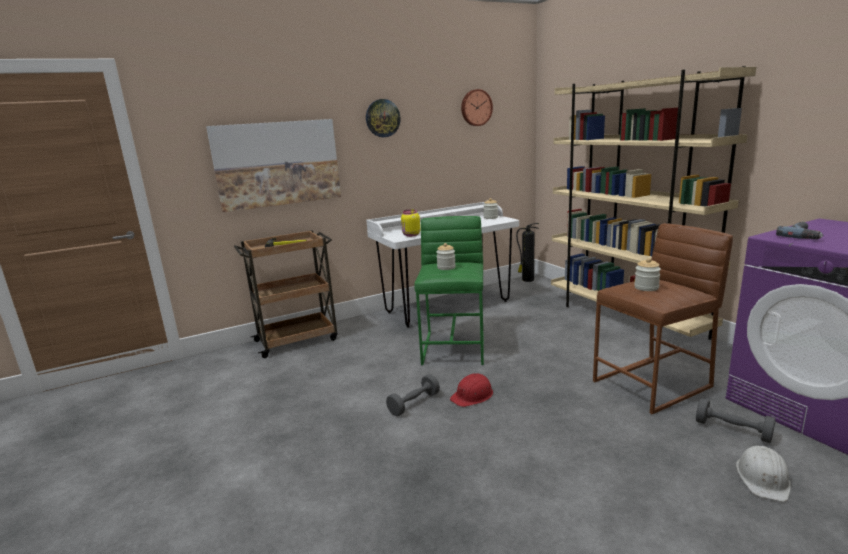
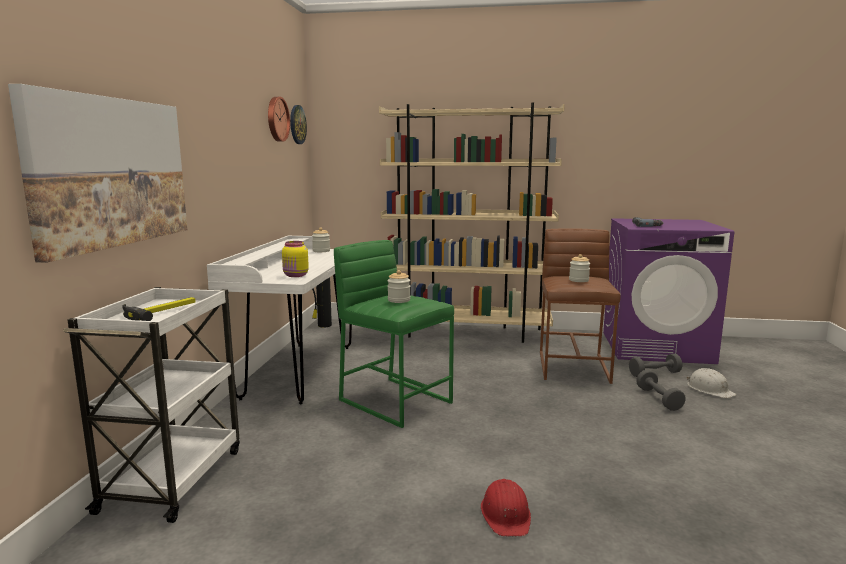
camera: 55 degrees left, 5 degrees down
brown cart [234,230,338,358] -> white cart [63,287,240,523]
wall clock [366,99,401,137] -> wall clock moved to [290,105,307,144]
grey dumbbell [386,374,440,416] -> grey dumbbell moved to [636,370,686,411]
red hard hat [450,373,493,407] -> red hard hat moved to [481,479,531,536]

